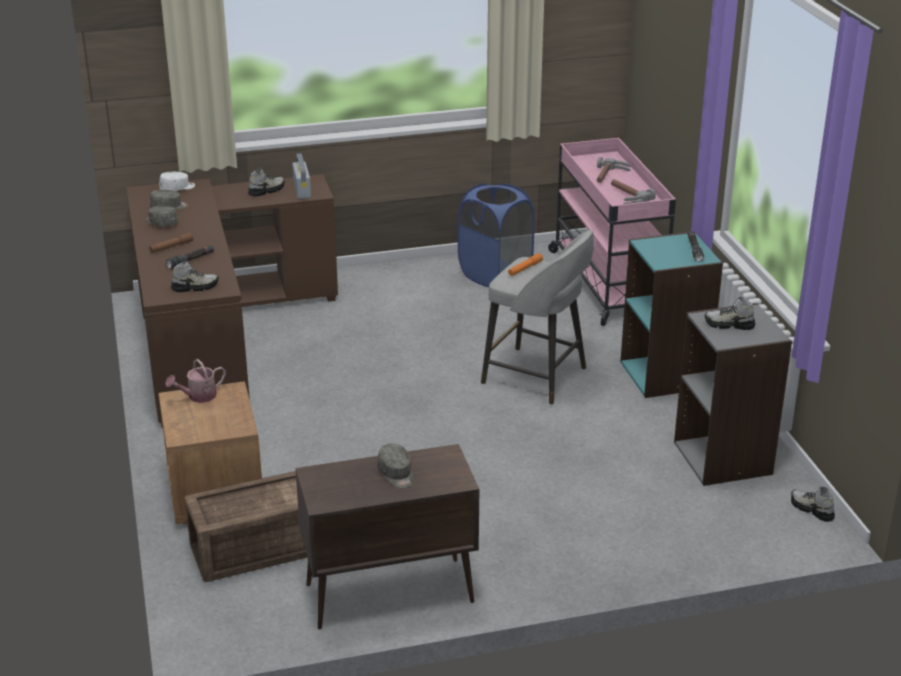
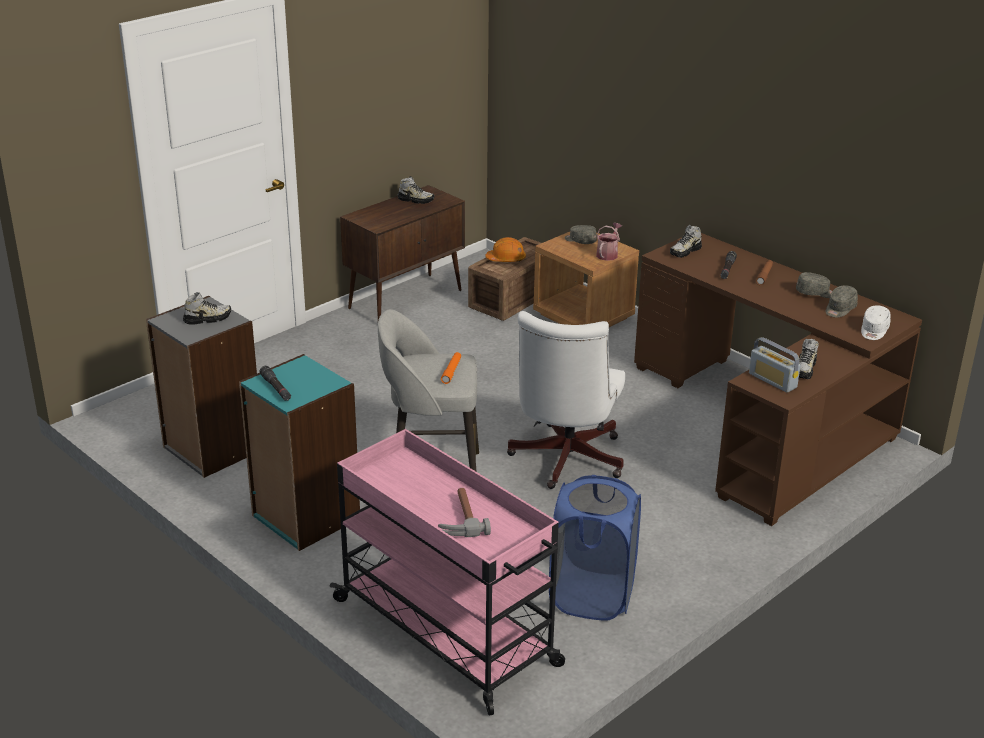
camera: 150 degrees right, 0 degrees up
grey cap [377,443,414,488] -> grey cap moved to [565,225,597,244]
hammer [611,179,656,204] -> none
shoe [791,487,835,522] -> shoe moved to [398,176,434,204]
none -> orange hard hat [485,237,526,262]
none -> white office chair [507,311,625,489]

